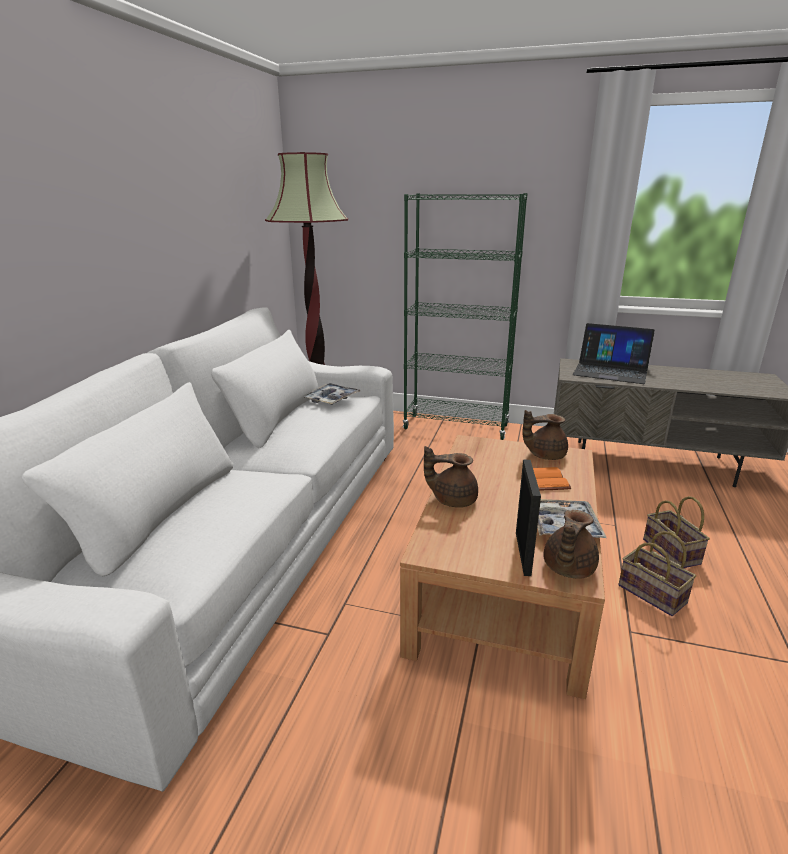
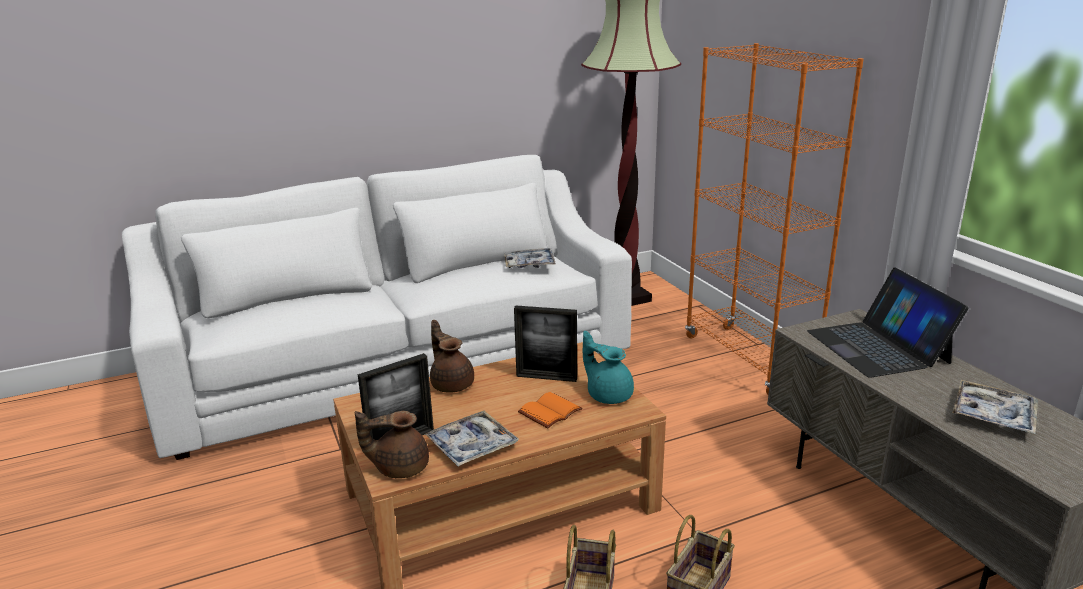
camera: 50 degrees right, 0 degrees up
green bookcase [403,193,528,440] -> orange bookcase [685,43,864,395]
brown teapot [522,410,568,460] -> turquoise teapot [583,331,634,404]
none -> picture frame [514,305,577,382]
none -> tray [952,380,1038,434]

